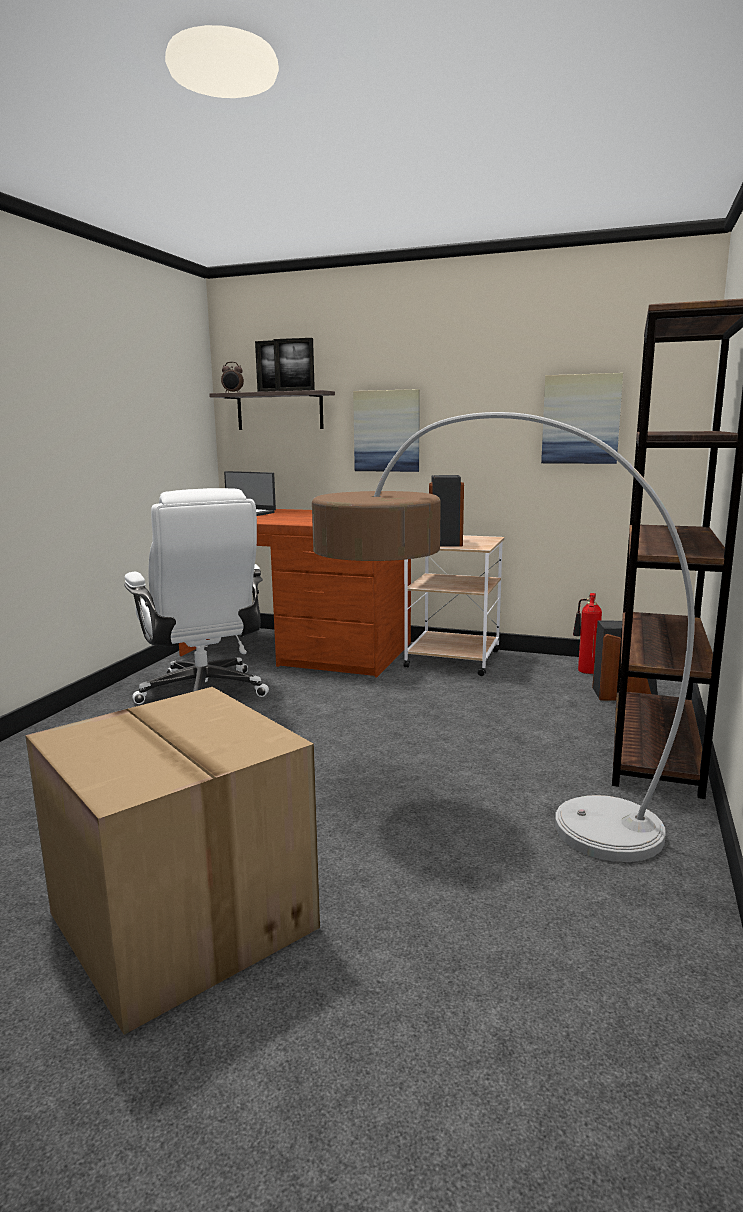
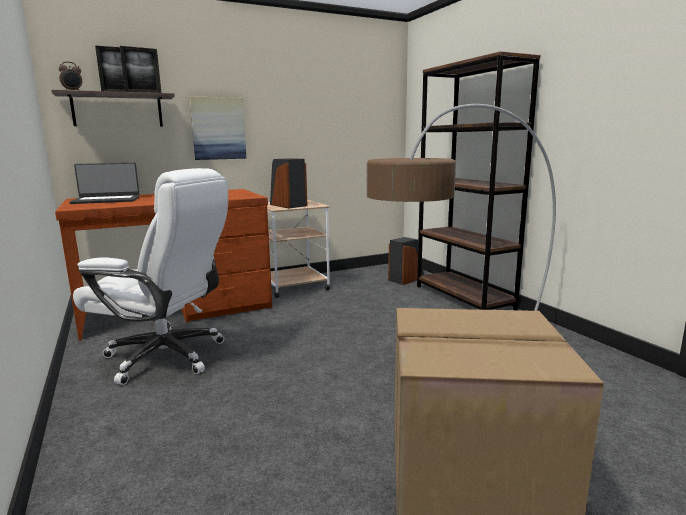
camera: 45 degrees left, 0 degrees up
picture [541,373,623,464] -> none
fire extinguisher [573,593,602,674] -> none

